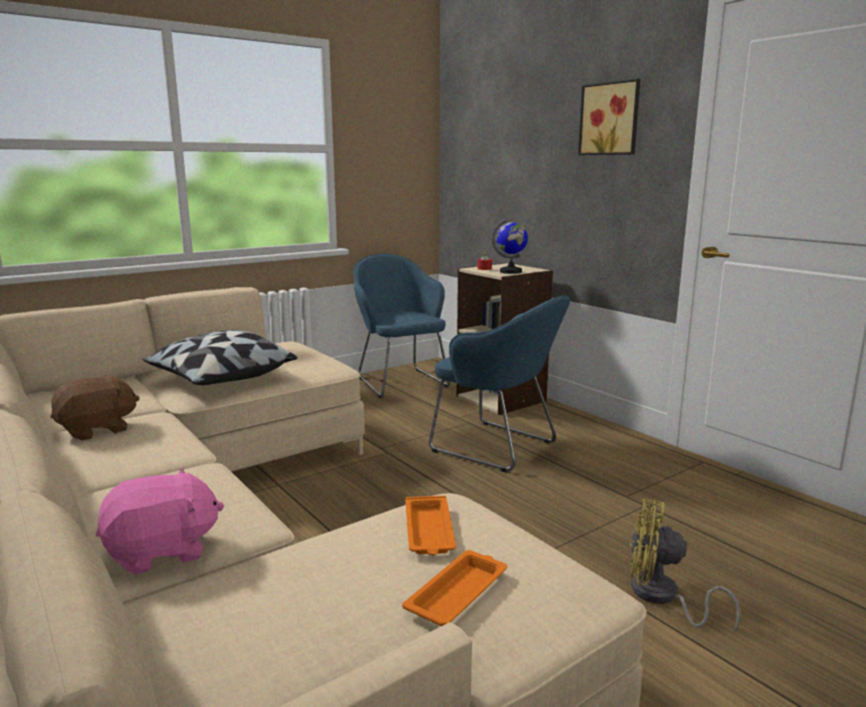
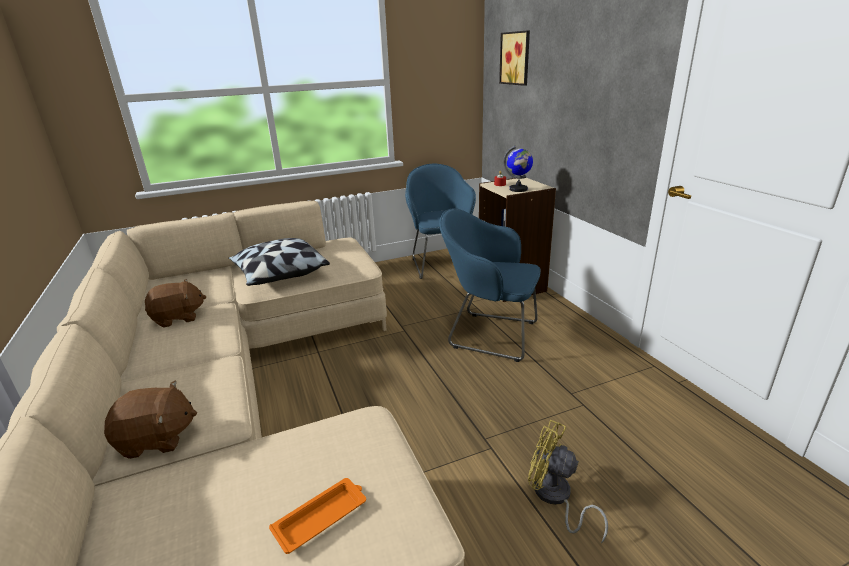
camera: 15 degrees right, 10 degrees up
pink plush toy [96,467,224,574] -> brown plush toy [104,381,197,459]
orange tray [405,496,456,555] -> none
blue armchair [429,296,570,472] -> blue armchair turned 150 degrees clockwise [439,209,540,362]
picture [578,79,641,155] -> picture moved to [499,30,530,86]

